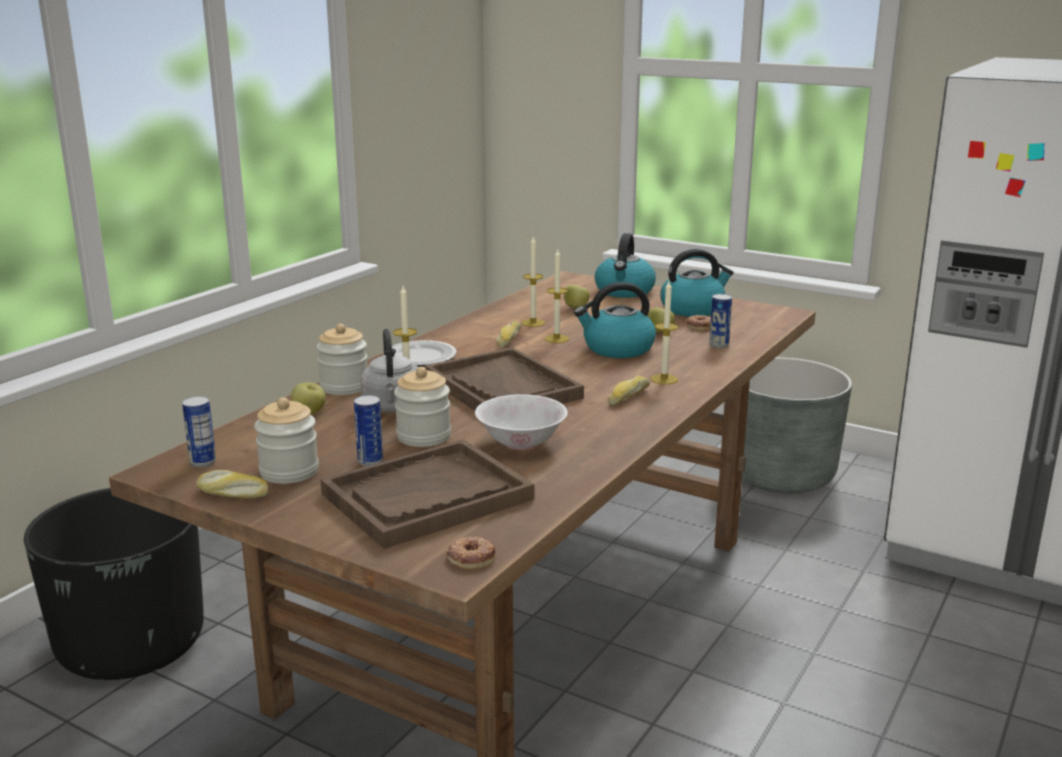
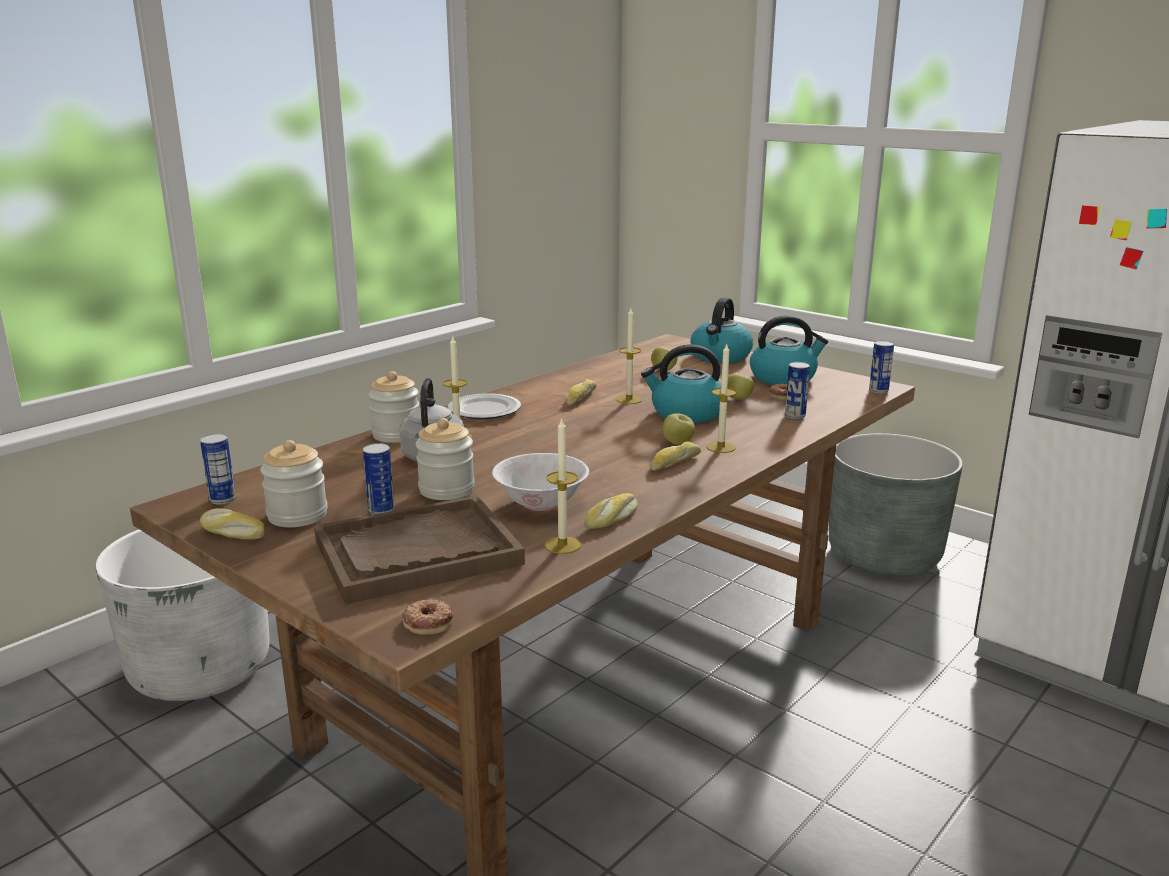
camera: 10 degrees right, 0 degrees up
black planter [24,488,204,680] -> white planter [96,529,270,701]
apple [291,382,326,415] -> apple moved to [662,413,695,445]
brown tray [425,347,584,411] -> none
candle [521,237,545,327] -> candle moved to [545,417,581,554]
none -> bread [584,493,638,529]
none -> can [869,341,894,394]

